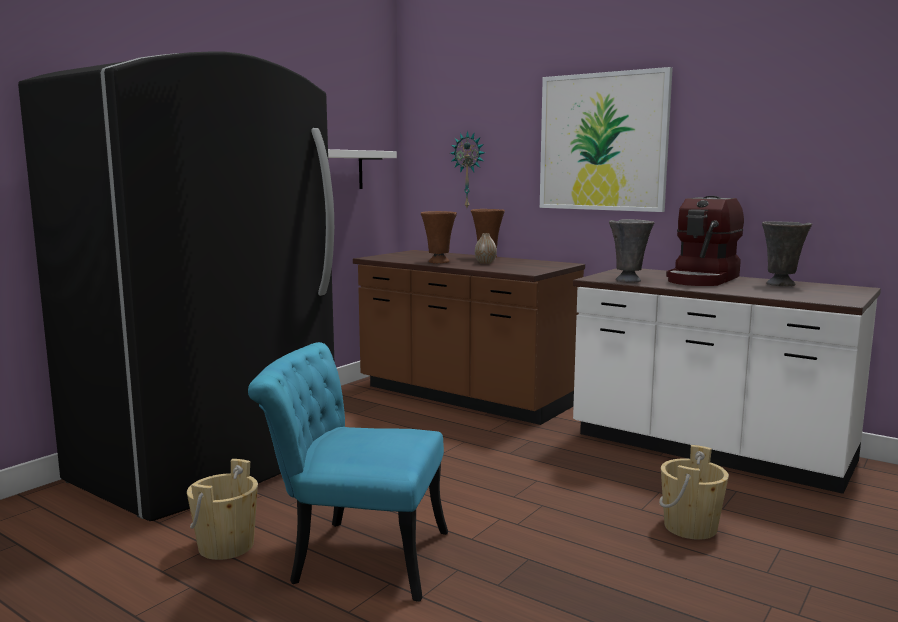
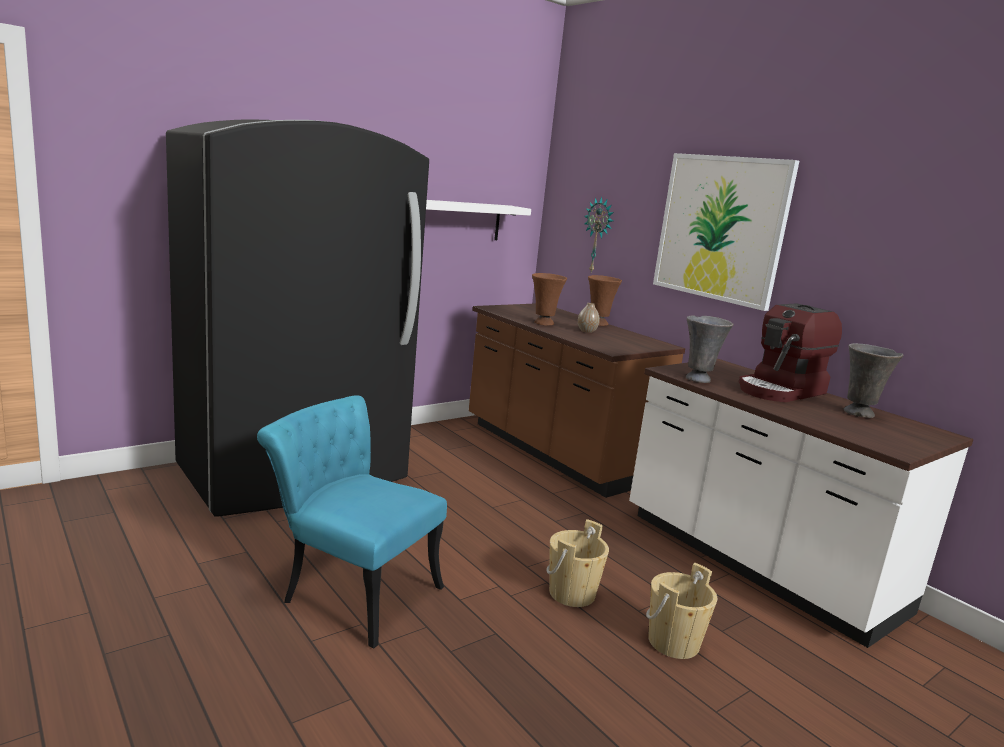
camera: 15 degrees right, 5 degrees up
beige bucket [187,459,258,560] -> beige bucket moved to [546,519,609,607]

